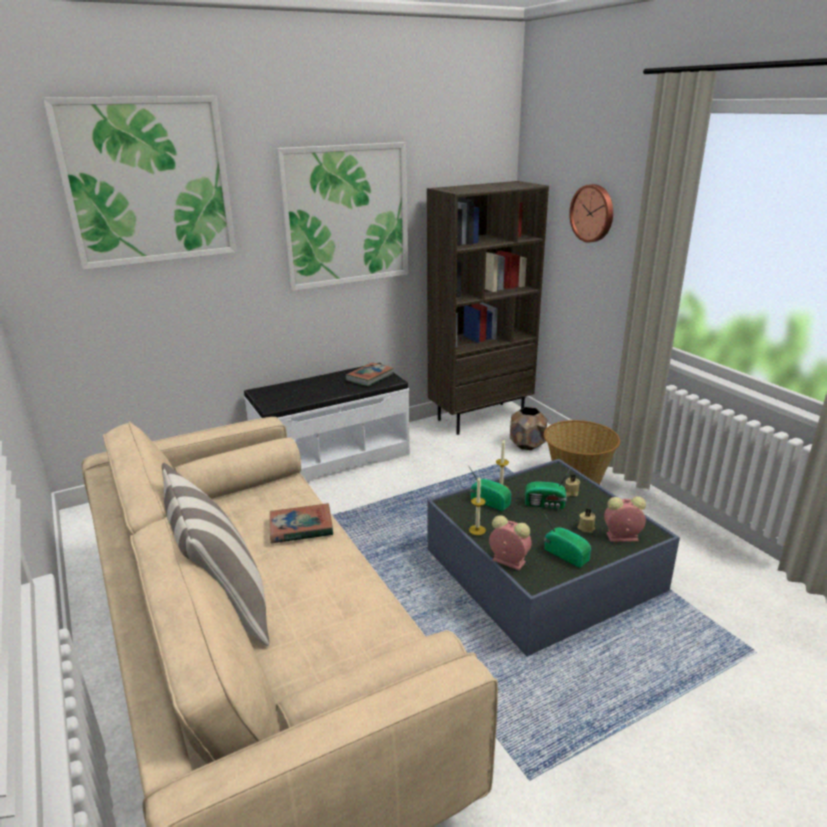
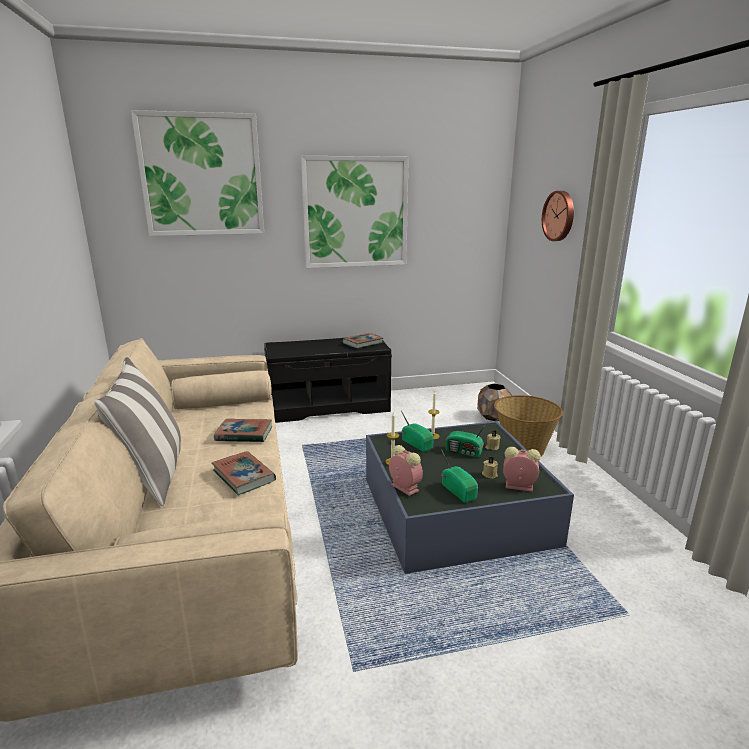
camera: 15 degrees right, 5 degrees down
white bench [244,363,410,483] -> black bench [264,335,392,423]
brown bookcase [427,181,549,435] -> none
none -> book [212,451,276,495]

